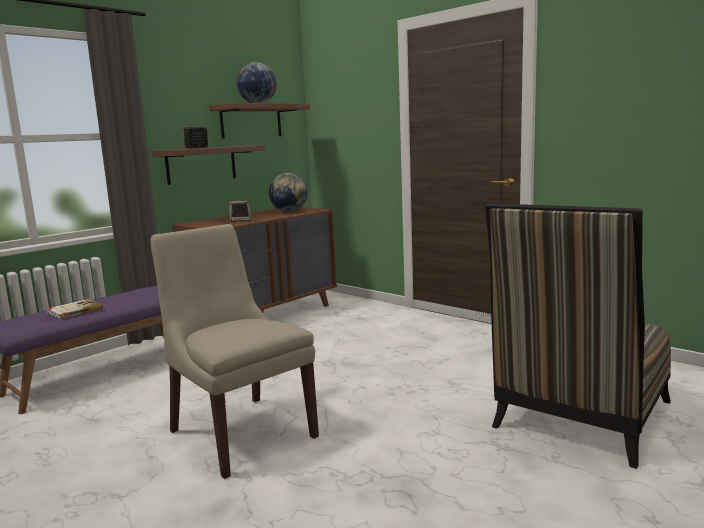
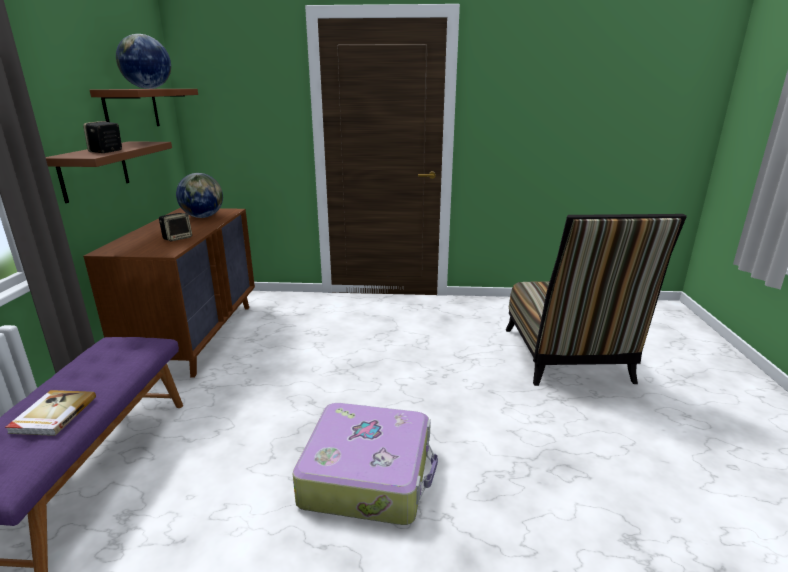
camera: 40 degrees left, 10 degrees up
beige chair [151,224,319,479] -> suitcase [292,403,438,525]

